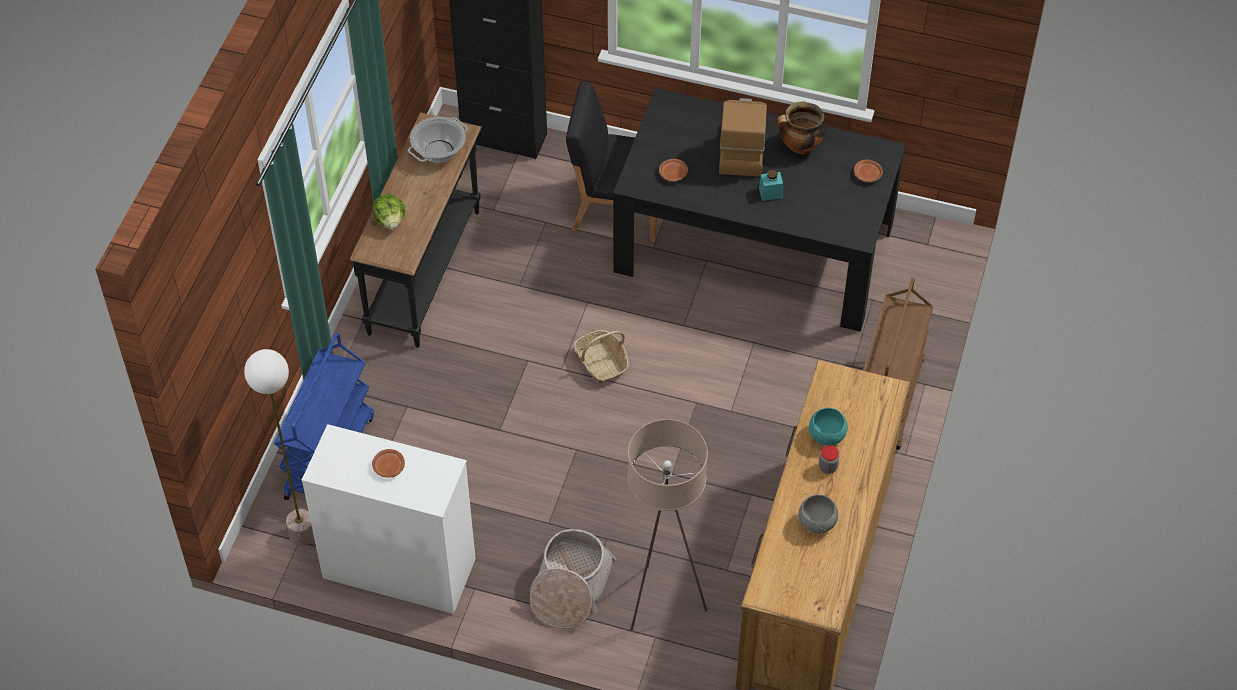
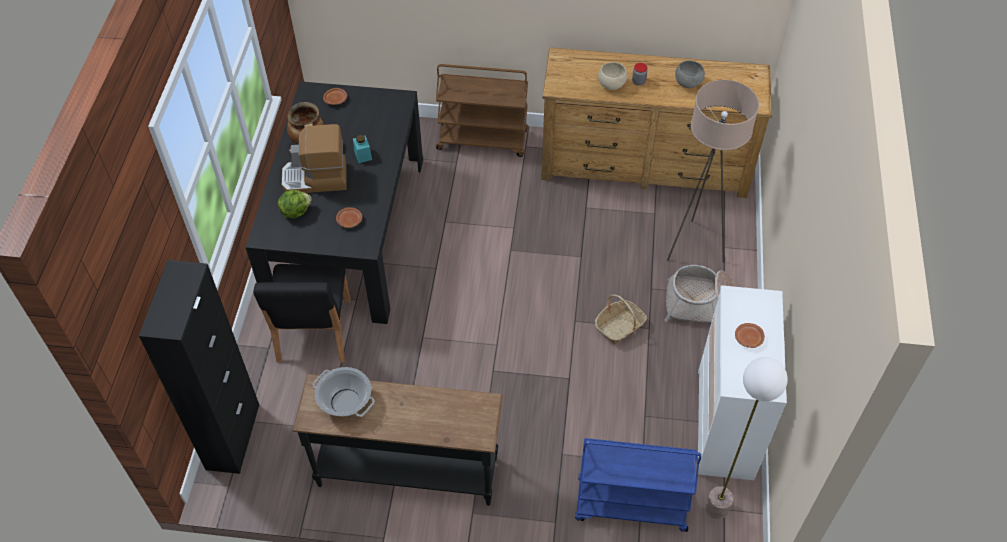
camera: 100 degrees left, 0 degrees up
lettuce [372,194,405,230] -> lettuce moved to [278,190,312,218]
basket [574,330,629,383] -> basket moved to [595,294,647,344]
turquoise bowl [809,408,848,446] -> beige bowl [598,62,627,90]

